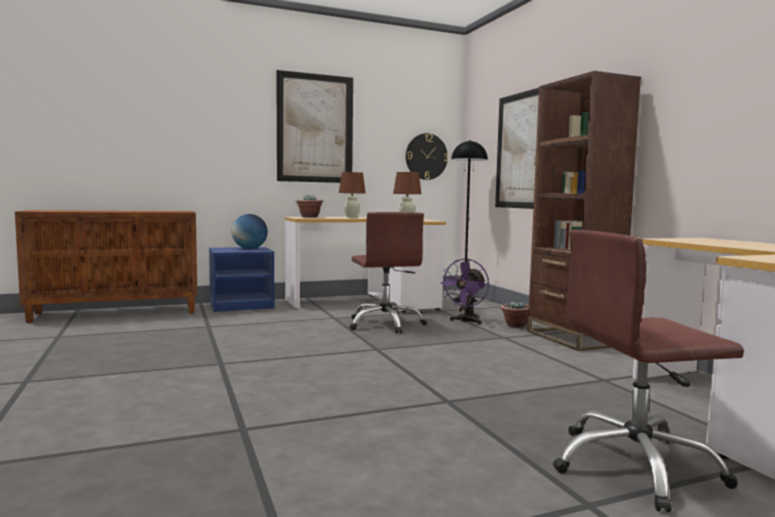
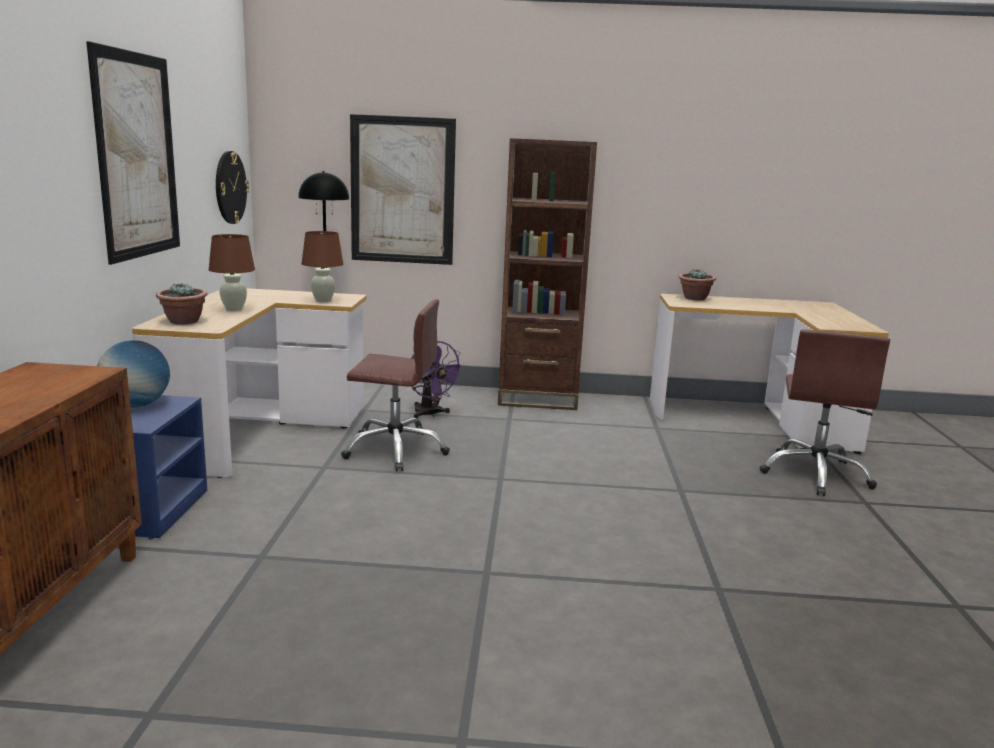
camera: 65 degrees left, 10 degrees up
potted plant [500,299,529,328] -> potted plant moved to [679,269,716,301]

